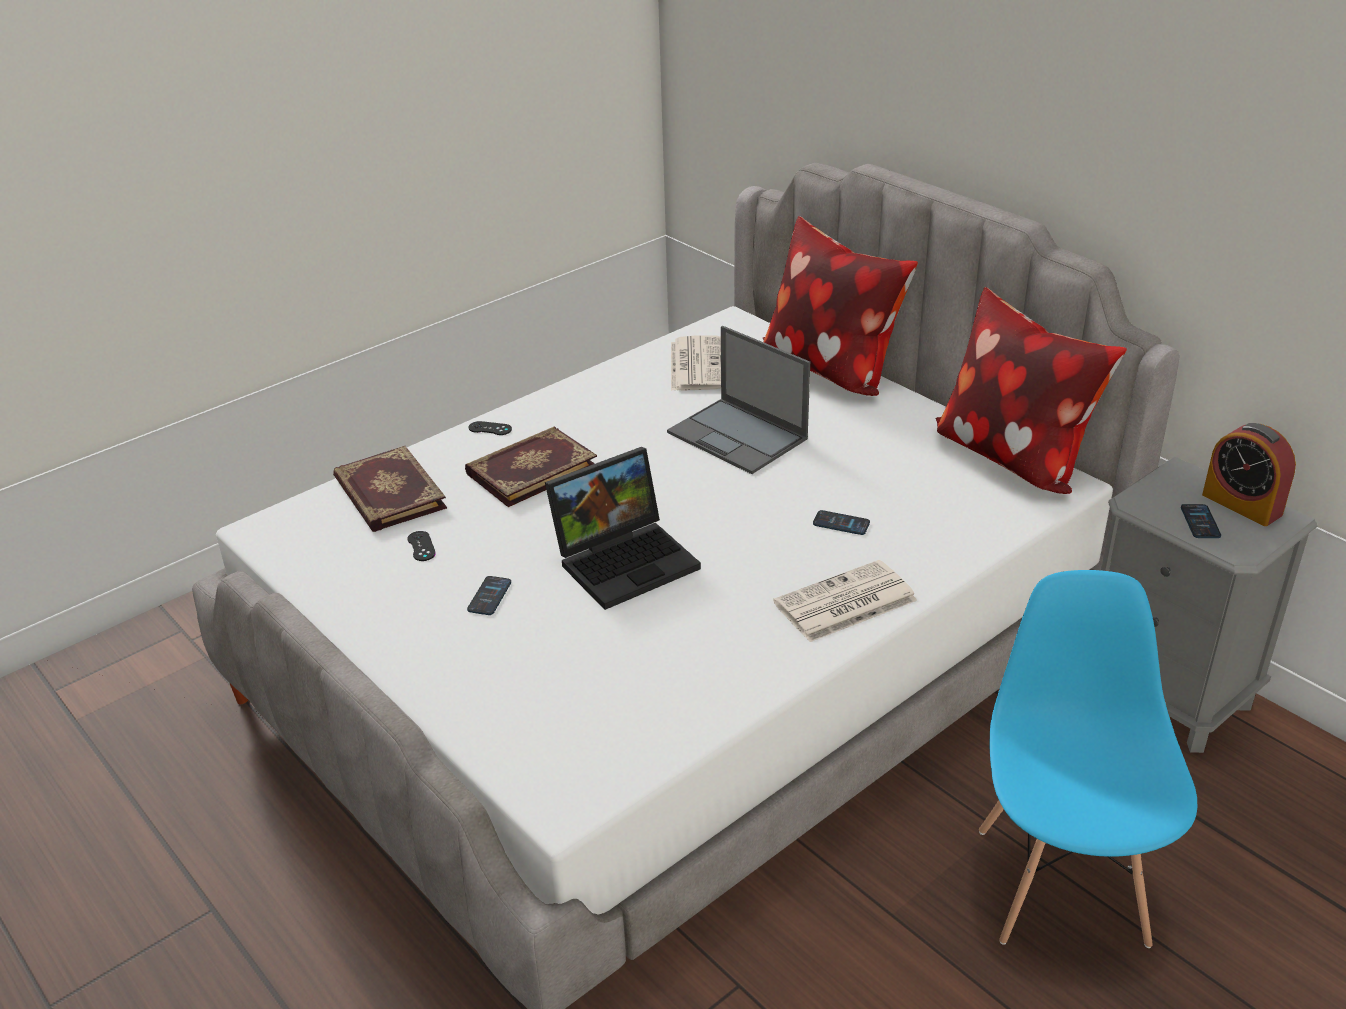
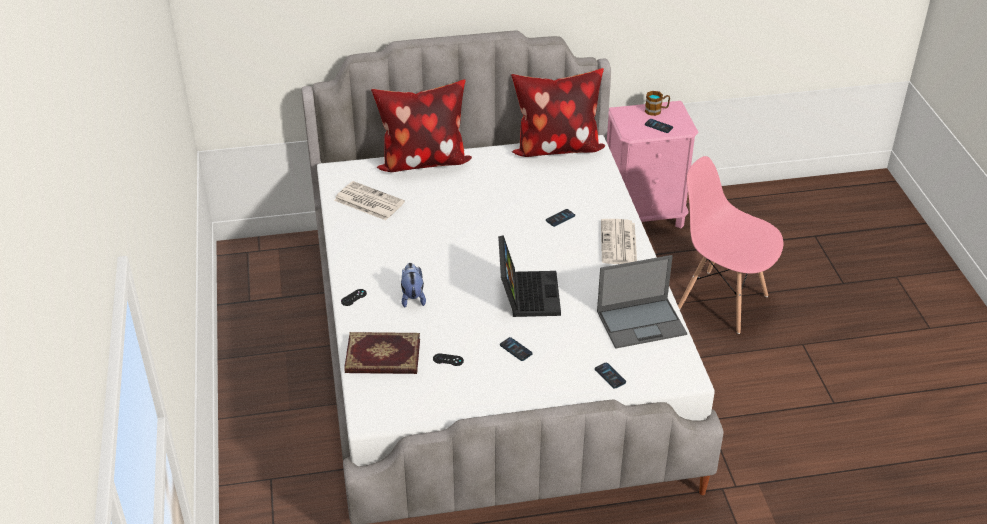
camera: 60 degrees left, 5 degrees up
book [465,427,597,507] -> plush toy [401,263,426,307]
laptop [667,326,810,474] -> laptop moved to [597,255,687,349]
blue chair [979,570,1197,948] -> pink chair [678,156,783,334]
grey nightstand [1101,457,1318,753] -> pink nightstand [607,101,698,229]
alarm clock [1202,423,1296,526] -> mug [645,91,670,116]
none -> phone [595,363,626,389]

